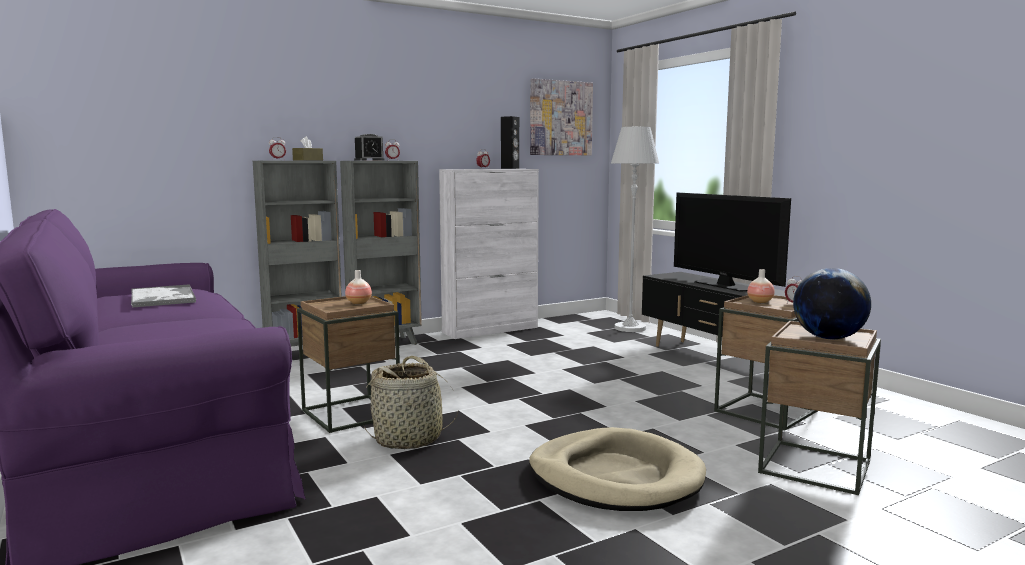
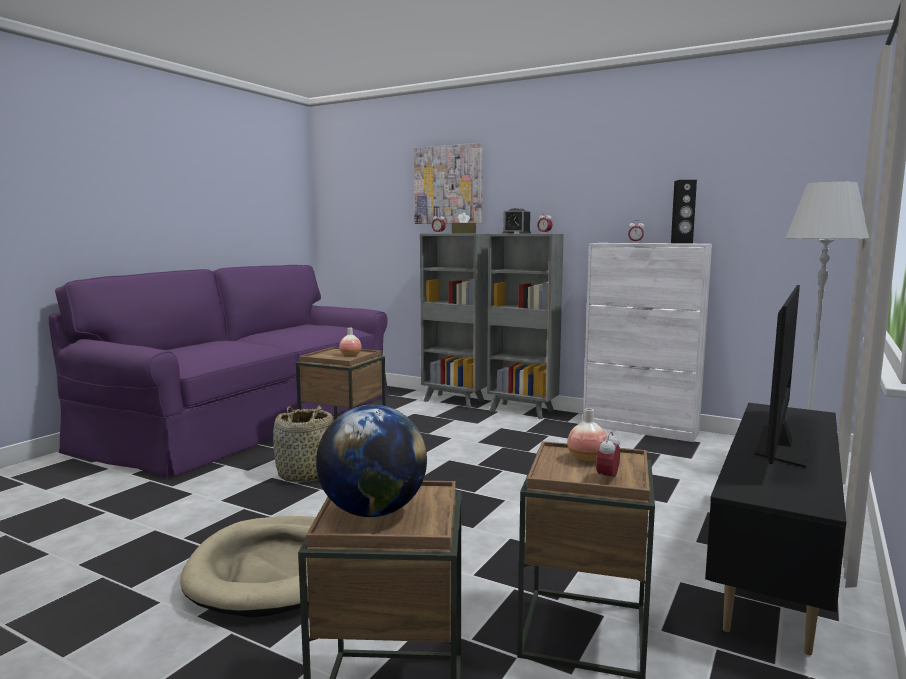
camera: 60 degrees right, 0 degrees up
tray [131,284,196,308] -> none
picture [530,78,593,155] -> picture moved to [414,143,483,224]

